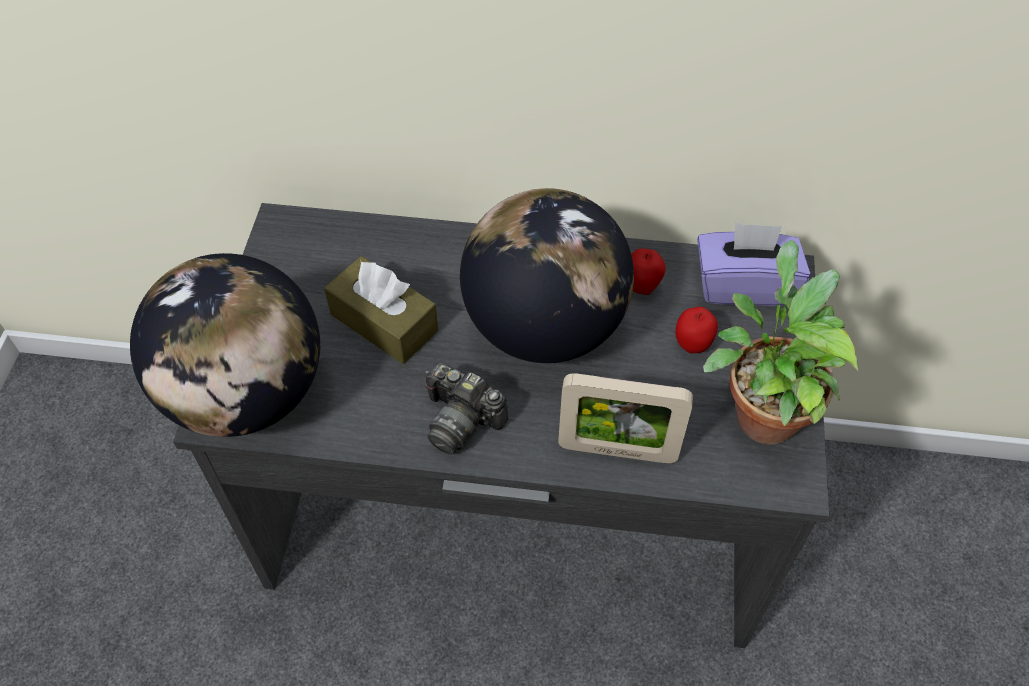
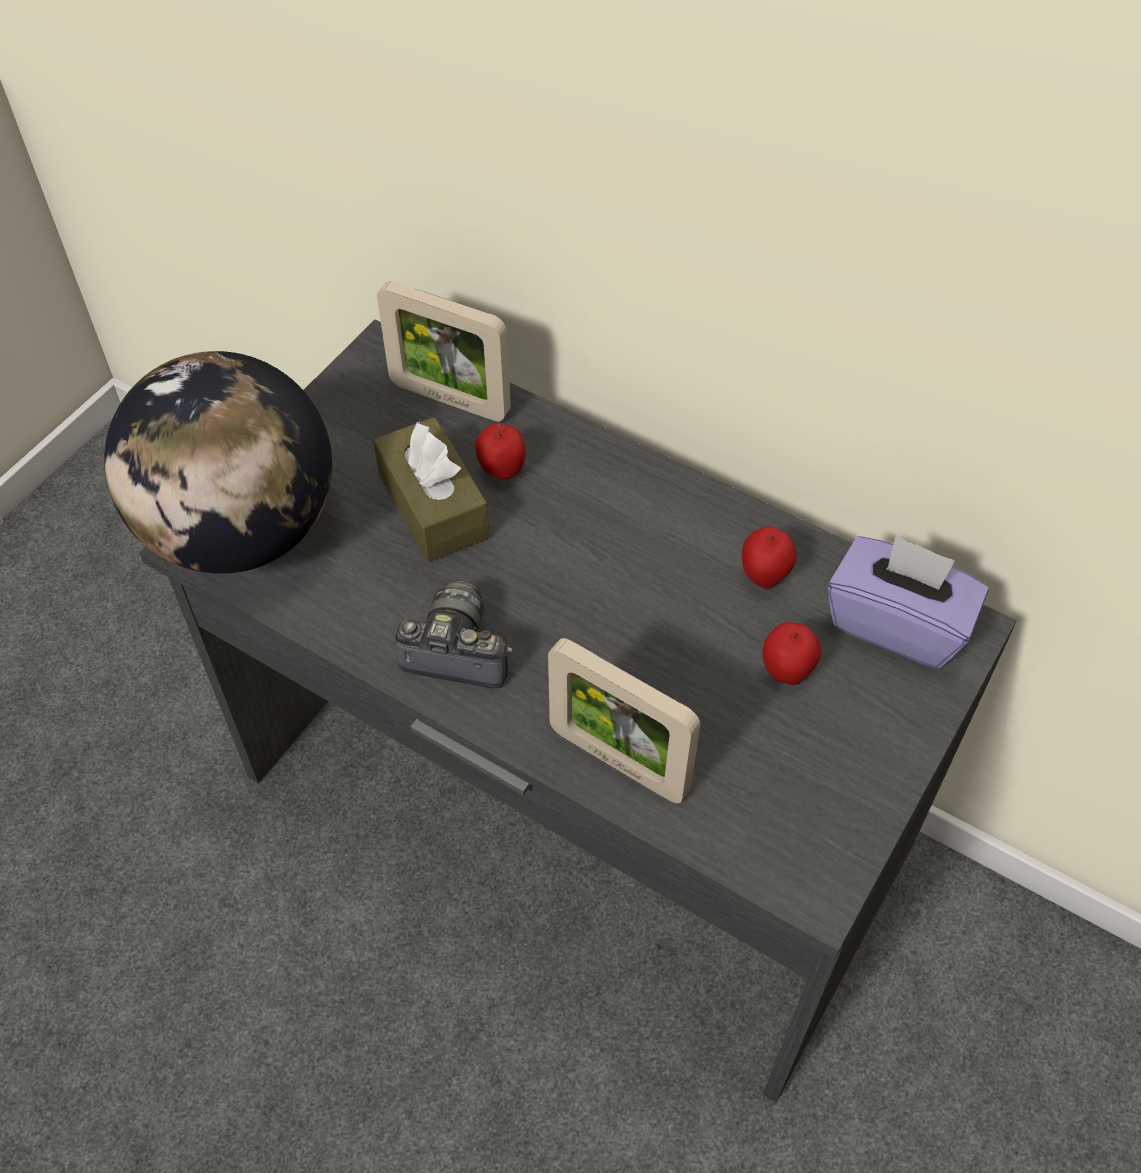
camera: 25 degrees right, 0 degrees up
camera [425,363,509,454] -> camera turned 135 degrees clockwise [396,580,512,688]
globe [460,188,634,363] -> none
potted plant [703,240,858,445] -> none
none -> picture frame [377,281,511,421]
none -> apple [476,423,526,480]

